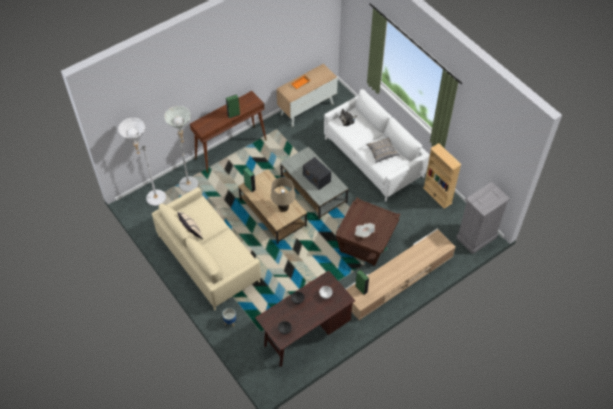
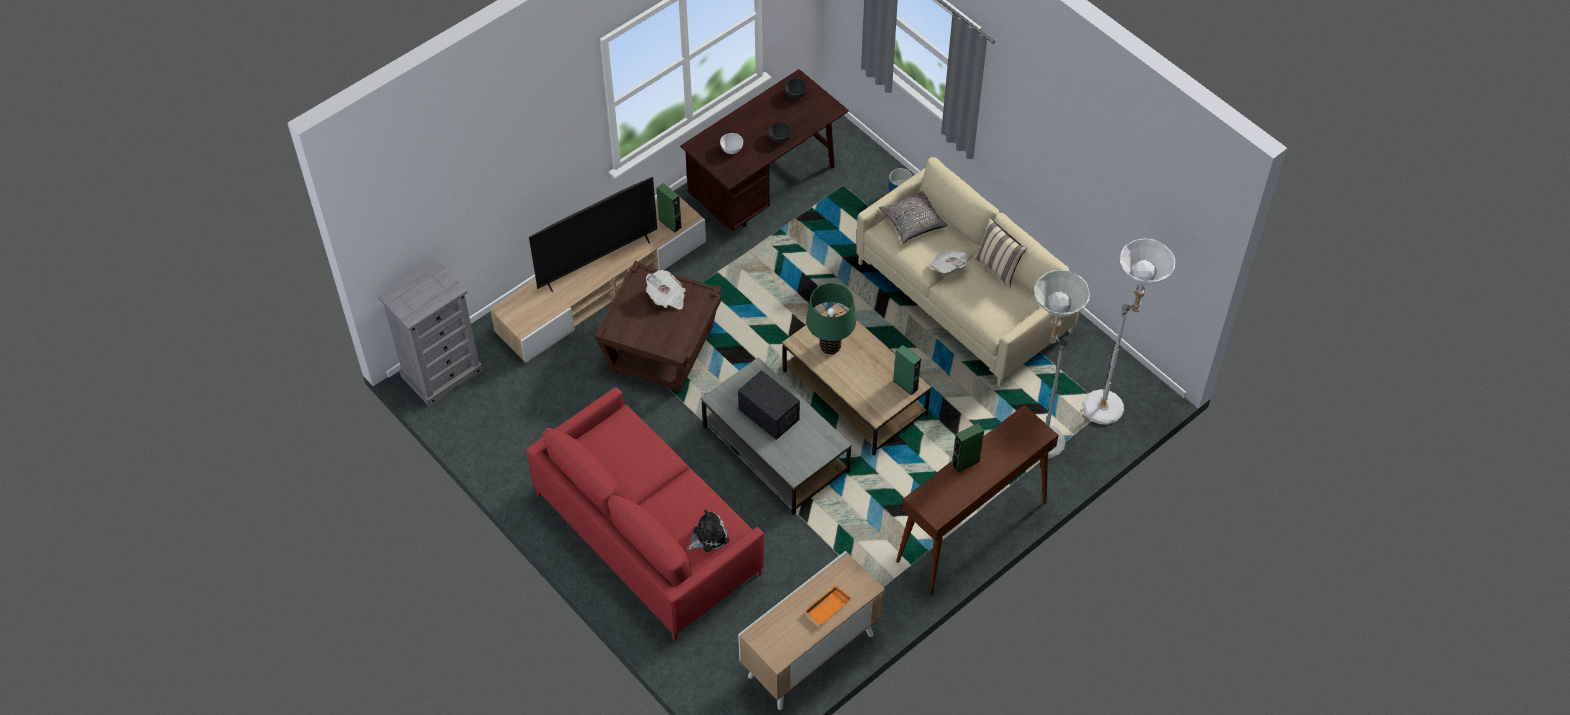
camera: 175 degrees right, 0 degrees up
beige table lamp [271,177,295,212] -> green table lamp [806,283,856,355]
white sofa [324,89,430,201] -> red sofa [526,387,764,641]
grey pillow [366,138,399,163] -> grey pillow moved to [879,191,948,243]
beige bookcase [423,143,462,209] -> none
none -> television [529,177,657,292]
none -> newspaper [929,251,970,273]

